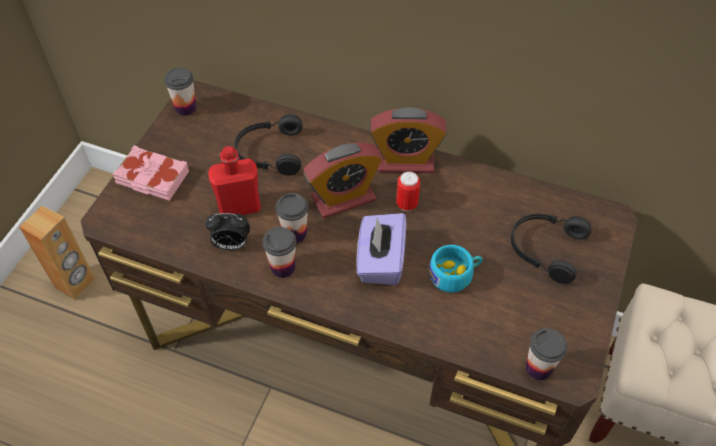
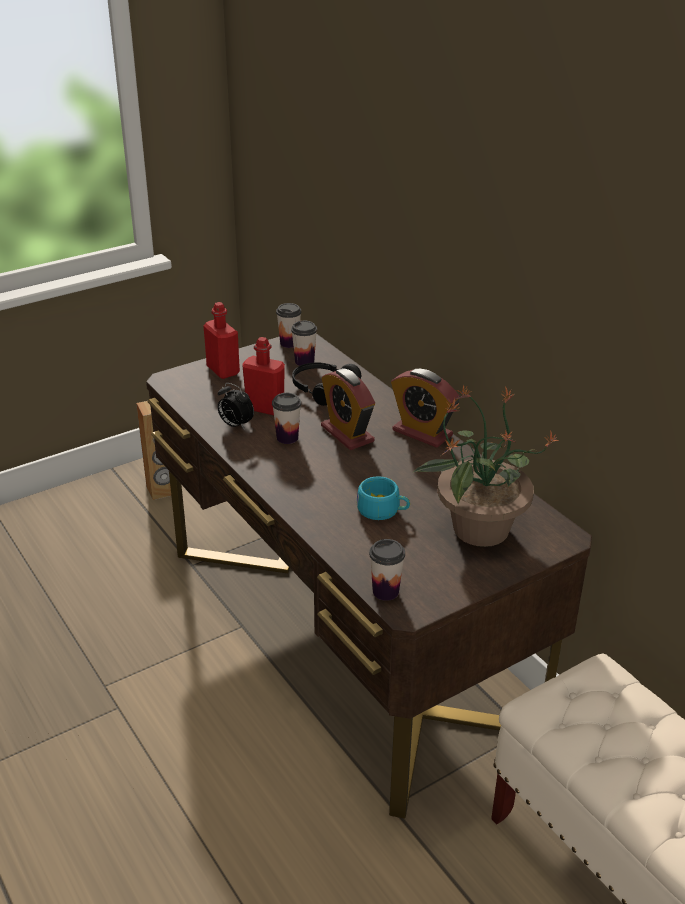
camera: 35 degrees right, 20 degrees down
pink book [112,146,189,201] -> red bottle [203,302,240,379]
cup [262,227,296,278] -> cup moved to [291,321,317,366]
alarm clock [303,142,382,218] -> alarm clock turned 45 degrees clockwise [321,368,375,450]
purple tissue box [356,213,406,285] -> none
can [396,171,420,211] -> none
black headphones [511,214,591,284] -> potted plant [412,385,559,547]

